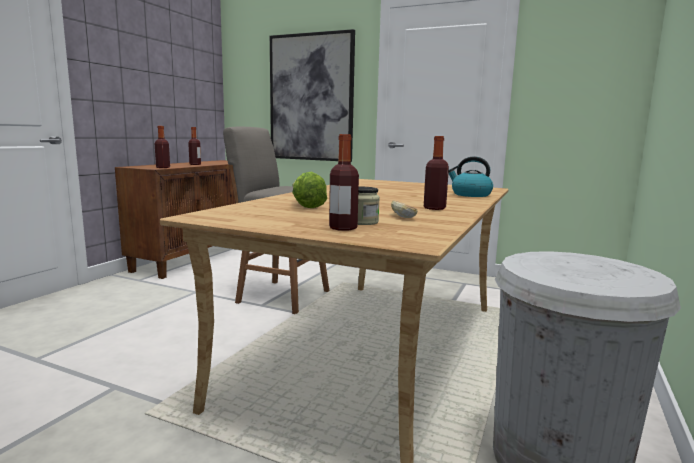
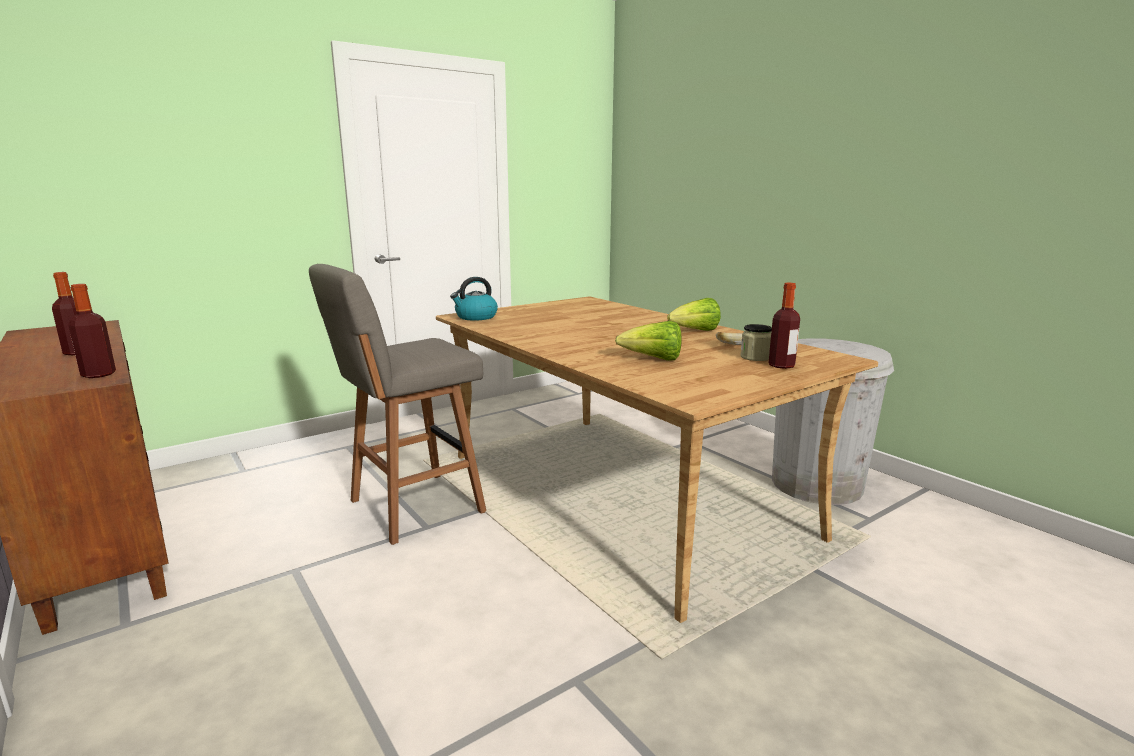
camera: 60 degrees left, 5 degrees up
picture [270,29,355,162] -> none
bottle [424,136,449,210] -> lettuce [667,298,721,331]
kettle [449,156,493,197] -> kettle moved to [450,277,498,321]

